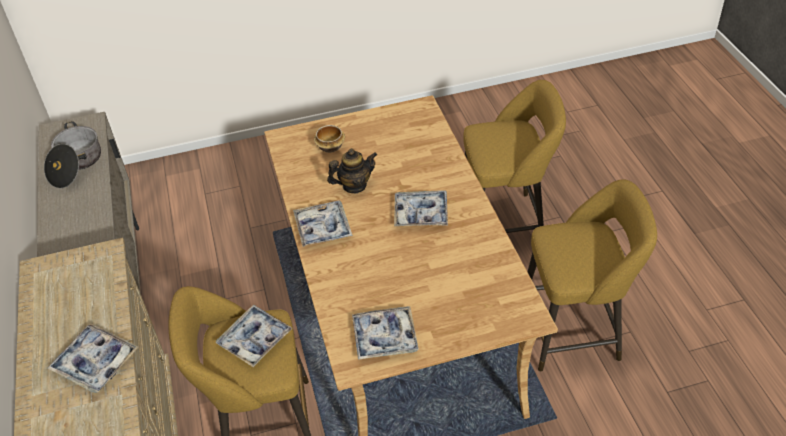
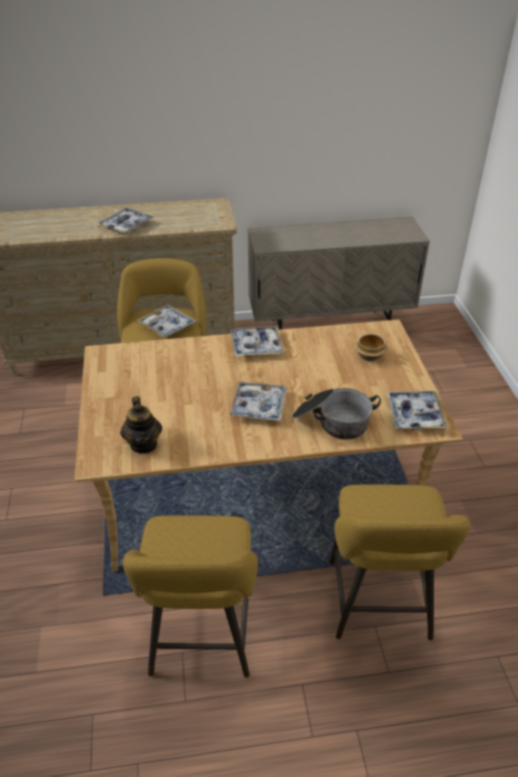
camera: 95 degrees right, 5 degrees down
cooking pot [44,121,101,188] -> cooking pot moved to [292,388,381,439]
teapot [327,149,377,193] -> teapot moved to [120,396,162,454]
tray [352,306,419,360] -> tray moved to [387,391,447,431]

